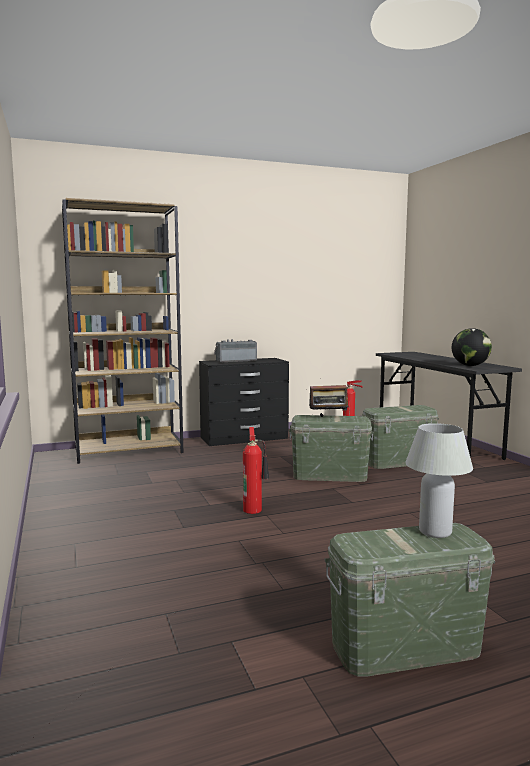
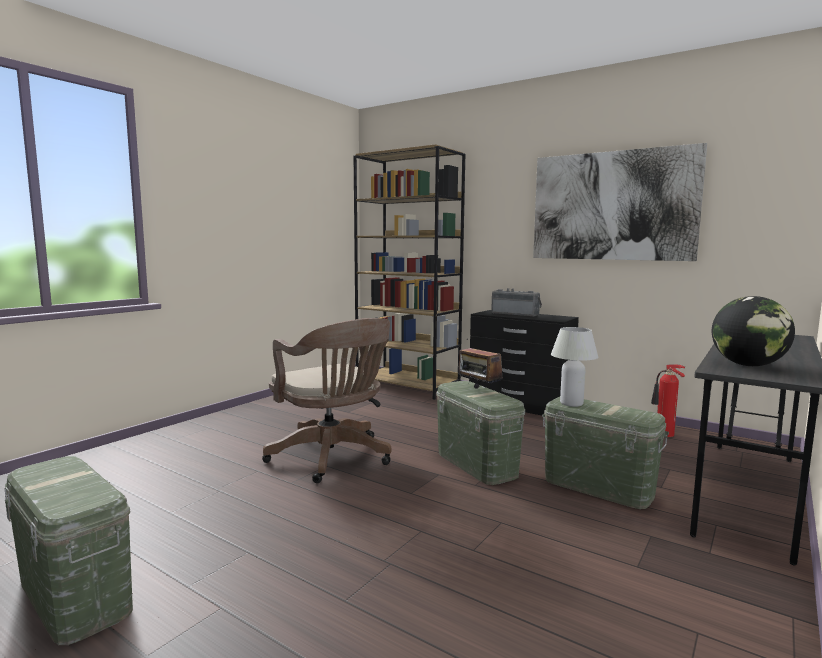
camera: 55 degrees right, 0 degrees up
fire extinguisher [243,427,269,514] -> brown office chair [262,318,392,483]
white table lamp [405,423,473,538] -> white table lamp moved to [551,327,598,407]
none -> picture [533,143,707,261]

